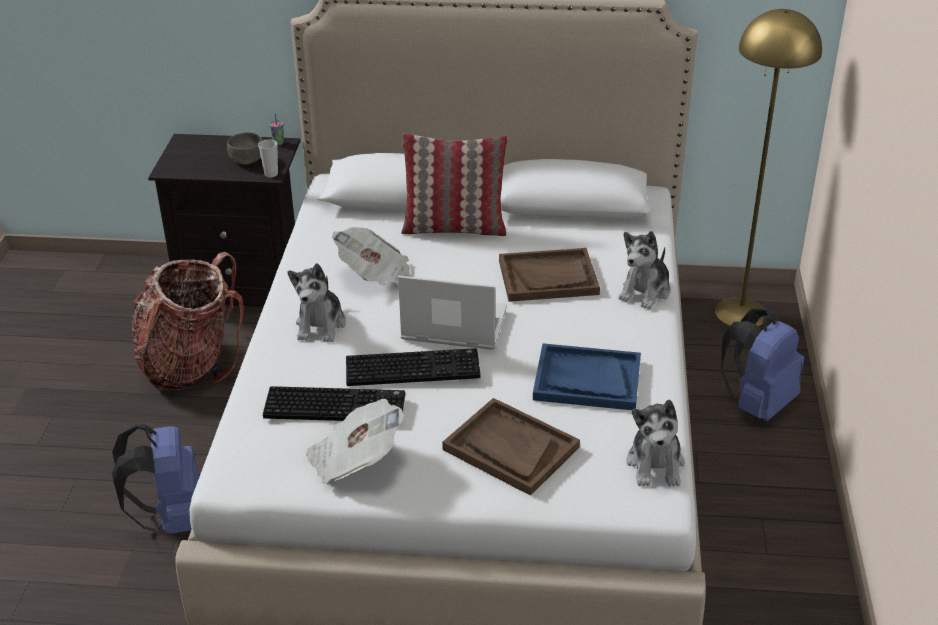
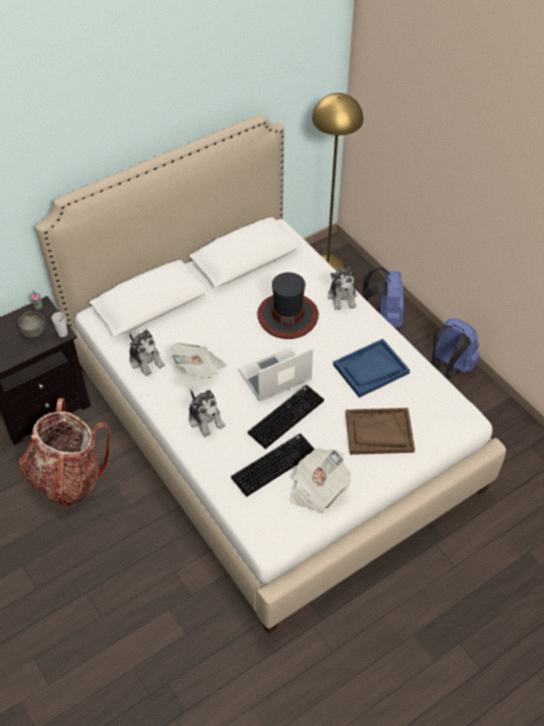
camera: 40 degrees left, 15 degrees up
blue backpack [112,424,200,534] -> blue backpack moved to [432,318,480,378]
pillow [401,133,507,236] -> none
brown tray [499,248,600,302] -> hat [257,272,319,339]
plush toy [626,400,685,486] -> plush toy moved to [129,330,165,376]

